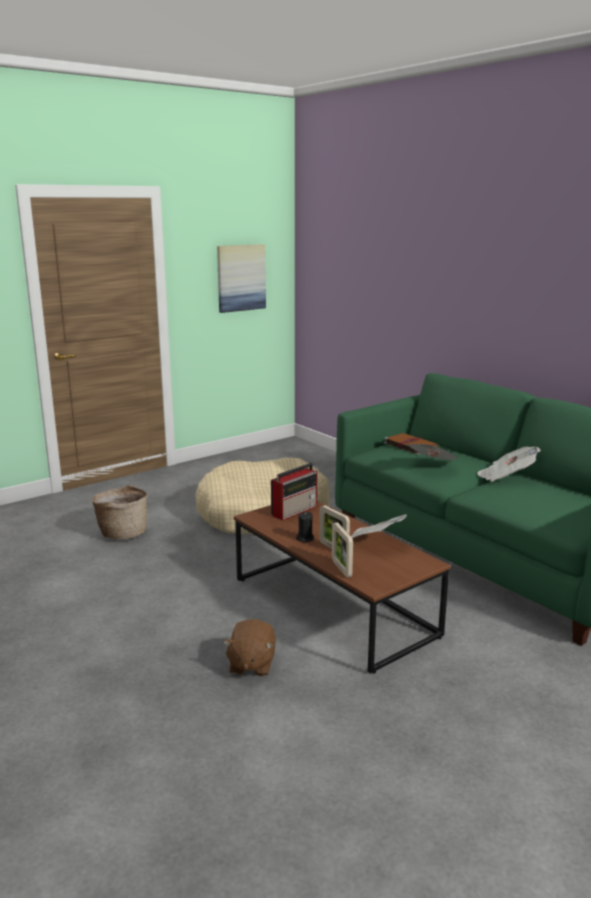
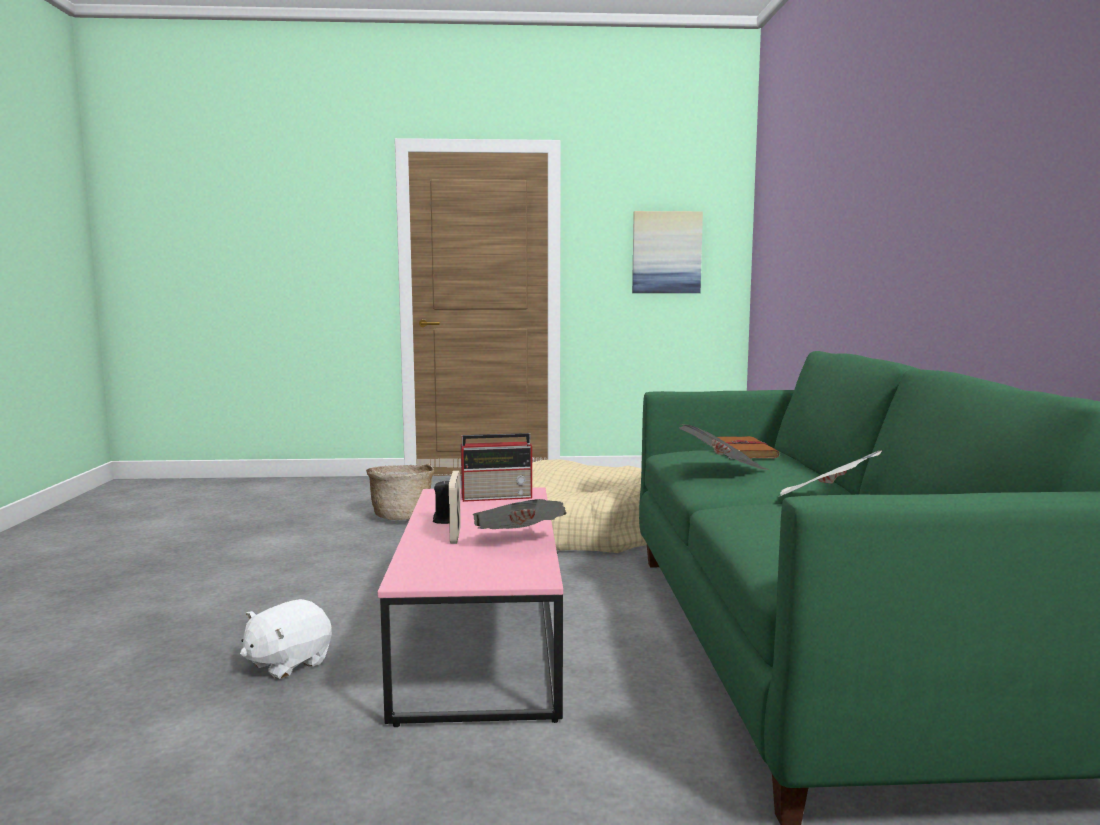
camera: 35 degrees right, 10 degrees down
brown plush toy [223,619,276,676] -> white plush toy [240,599,332,679]
brown coffee table [234,501,451,673] -> pink coffee table [378,487,563,727]
picture frame [332,522,353,578] -> none

